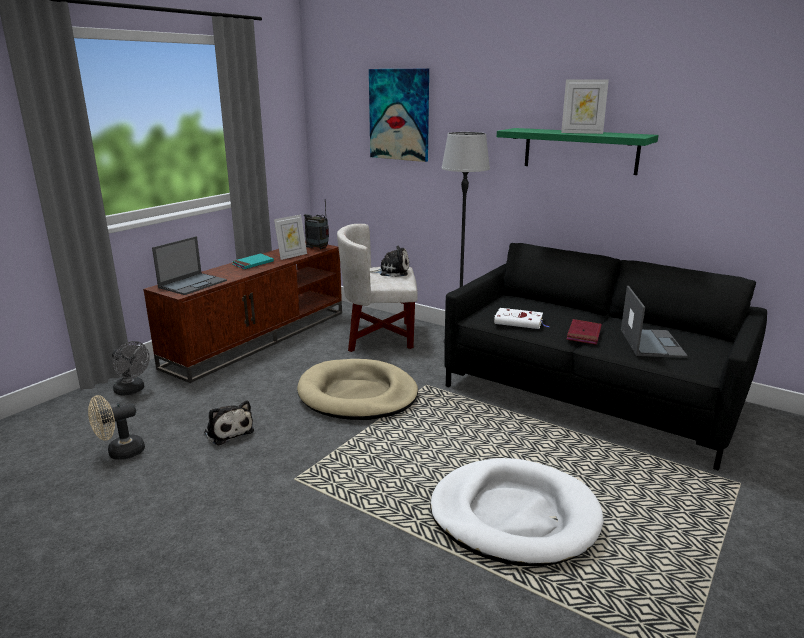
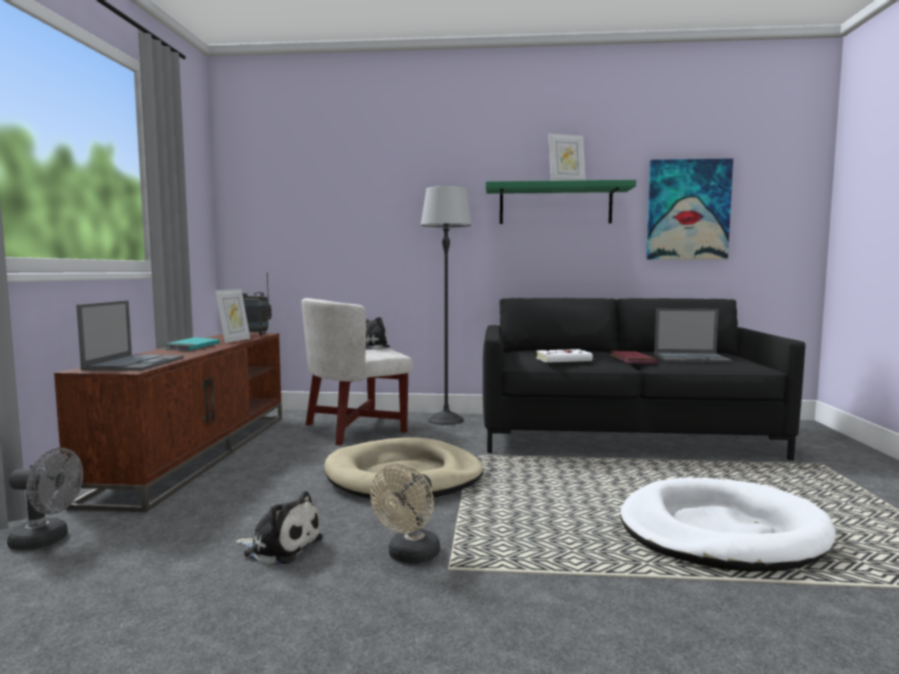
camera: 30 degrees left, 15 degrees down
beige fan [88,395,145,460] -> beige fan moved to [370,463,440,564]
picture [369,69,429,162] -> picture moved to [646,158,733,260]
laptop [621,286,688,358] -> laptop turned 120 degrees clockwise [654,309,733,362]

